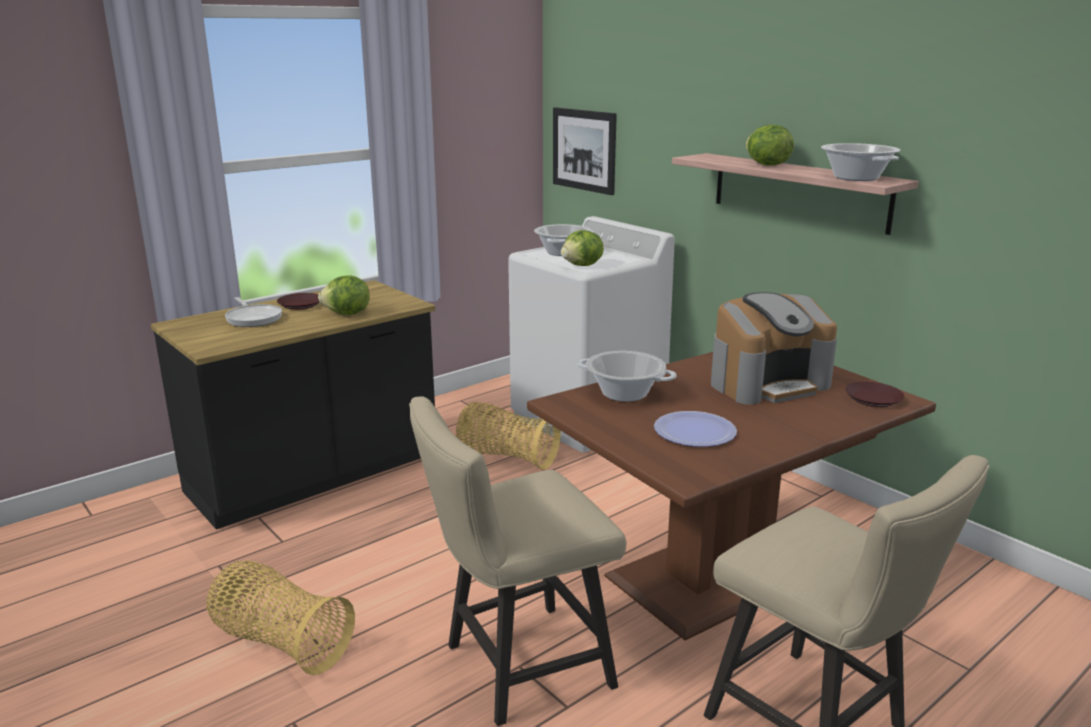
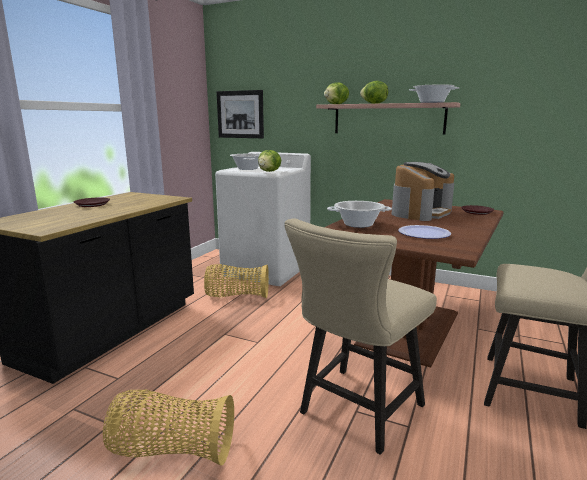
camera: 25 degrees left, 5 degrees down
frying pan [225,297,282,327] -> none
lettuce [318,276,370,315] -> lettuce moved to [324,82,349,104]

